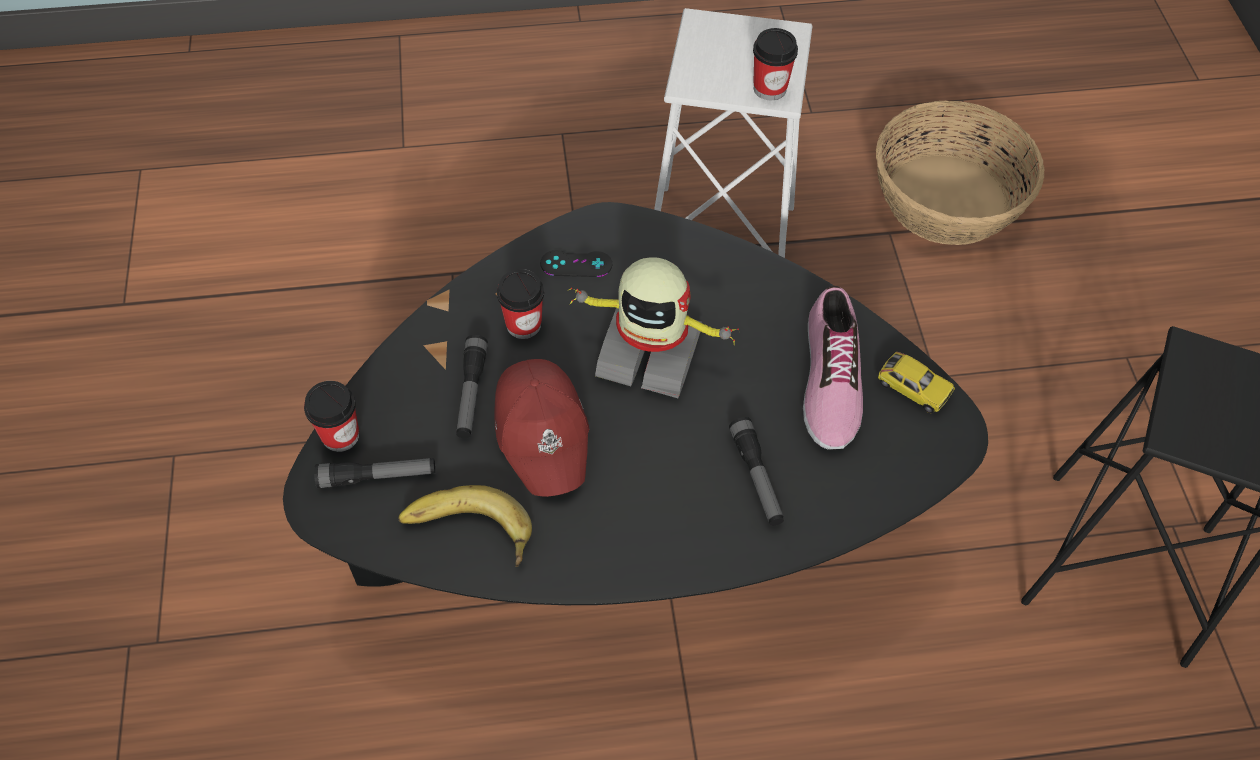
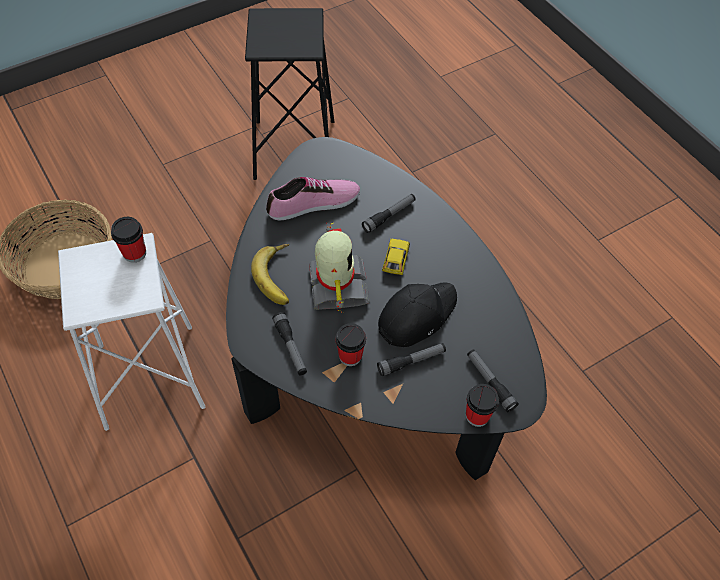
camera: 115 degrees left, 0 degrees up
banana [398,485,532,567] -> banana moved to [251,244,289,305]
red cap [494,359,589,497] -> black cap [378,283,457,347]
black game controller [540,250,612,277] -> flashlight [272,312,307,375]
toy car [878,352,955,413] -> toy car moved to [382,239,410,275]

